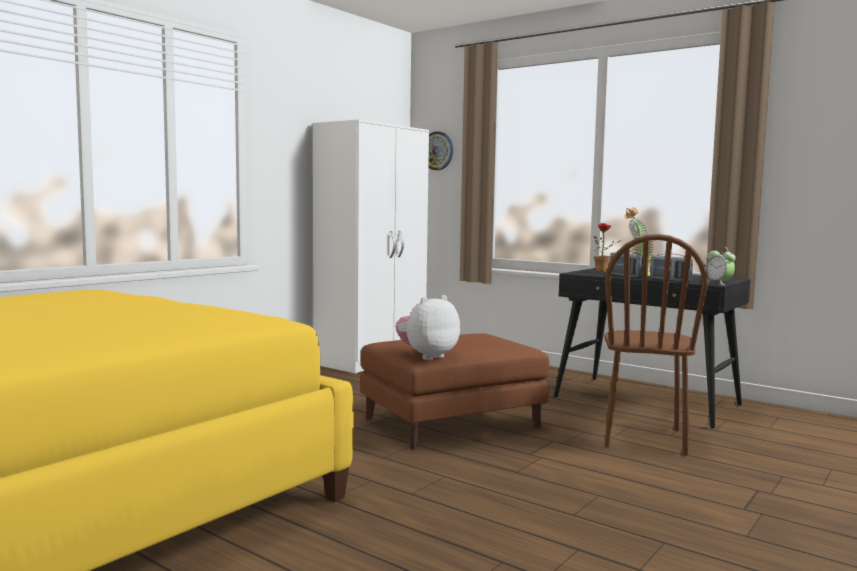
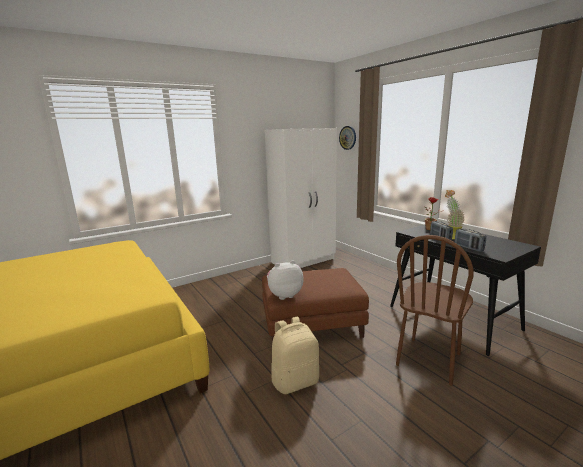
camera: 20 degrees right, 10 degrees up
alarm clock [705,246,736,285] -> none
none -> beige backpack [271,317,319,394]

